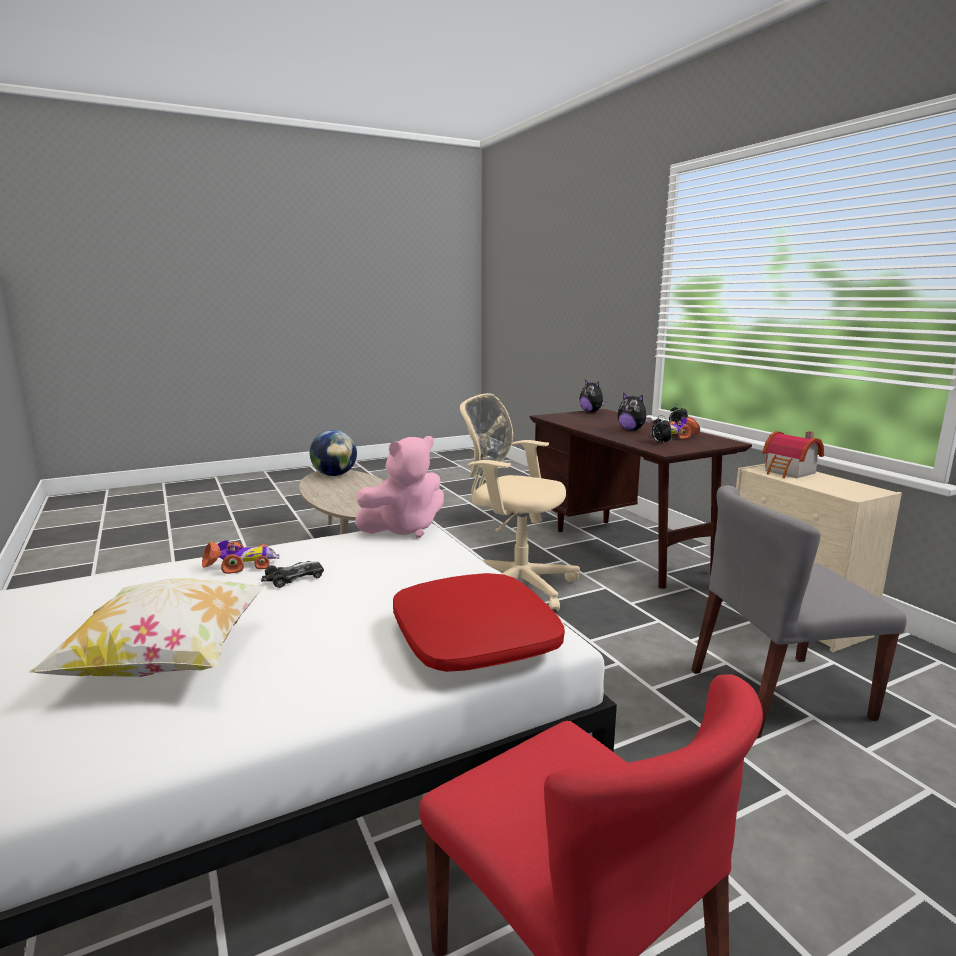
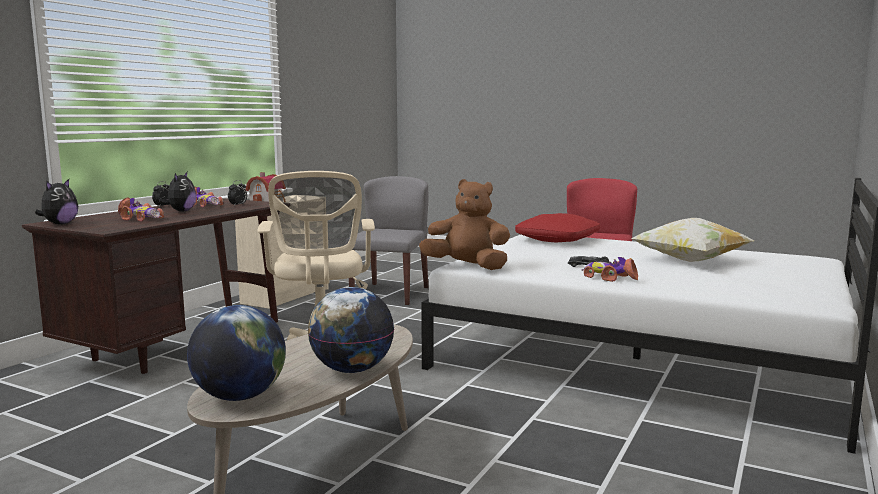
camera: 125 degrees left, 5 degrees down
pink plush toy [355,436,444,538] -> brown plush toy [419,179,510,270]
grey chair [691,485,907,738] -> grey chair turned 120 degrees counterclockwise [349,176,428,305]
none -> toy car [118,197,164,222]
none -> globe [308,287,394,373]

